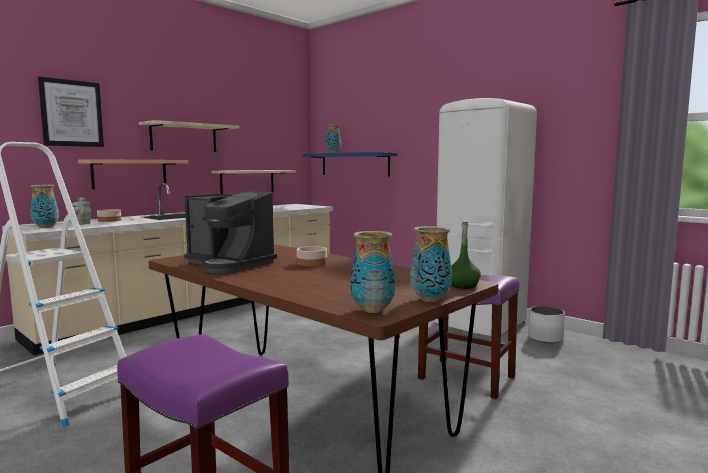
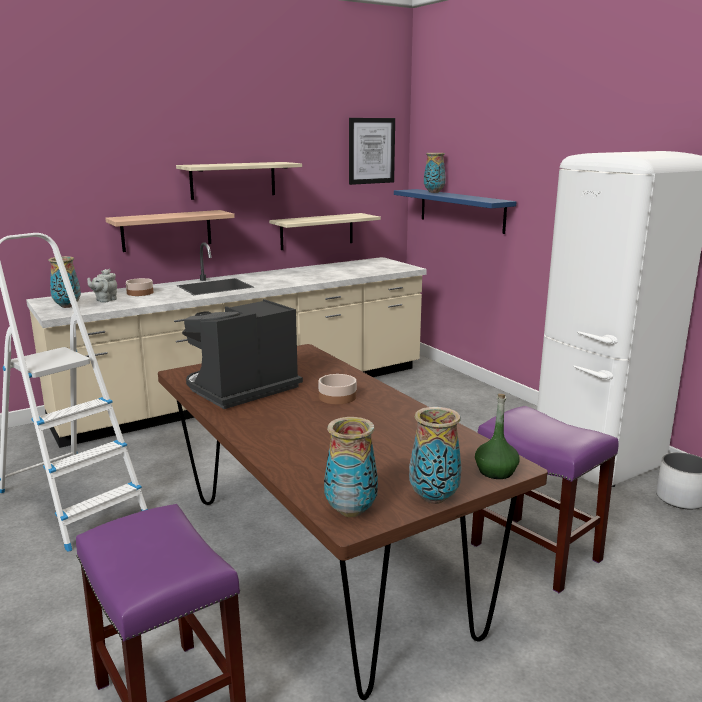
camera: 15 degrees right, 10 degrees up
picture [38,76,104,147] -> picture moved to [349,118,395,185]
coffee machine [184,191,277,273] -> coffee machine turned 90 degrees clockwise [182,299,303,409]

